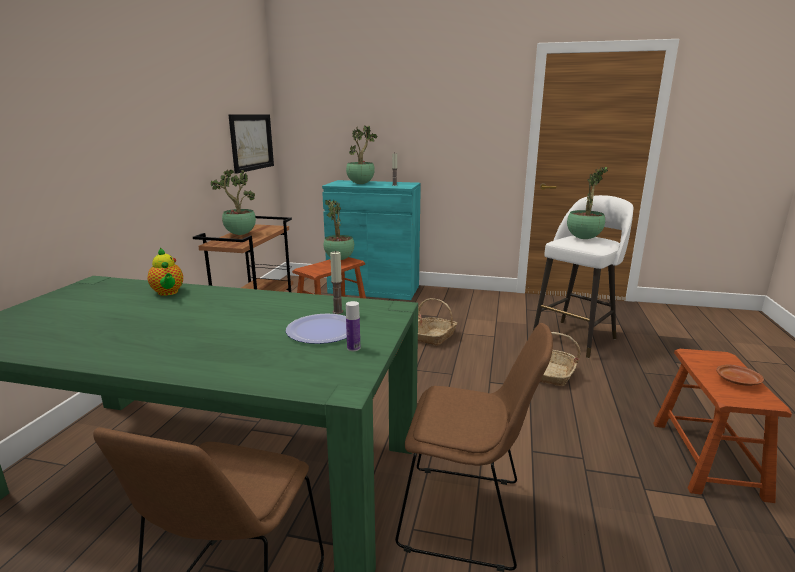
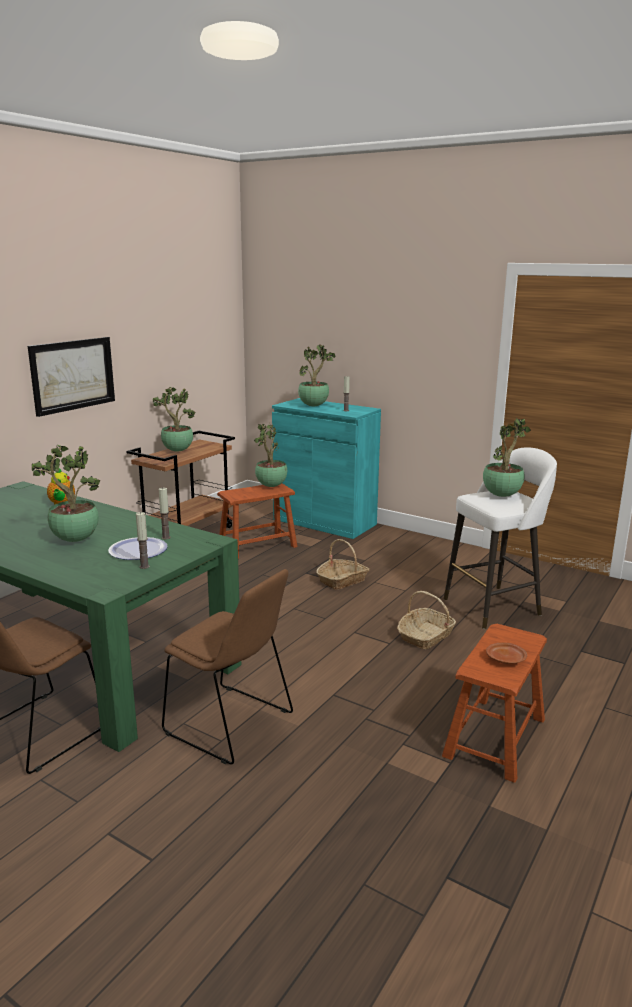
camera: 20 degrees right, 0 degrees up
picture [228,114,274,173] -> picture moved to [28,337,115,417]
bottle [346,301,360,351] -> candle [136,512,150,569]
none -> potted plant [31,445,100,542]

